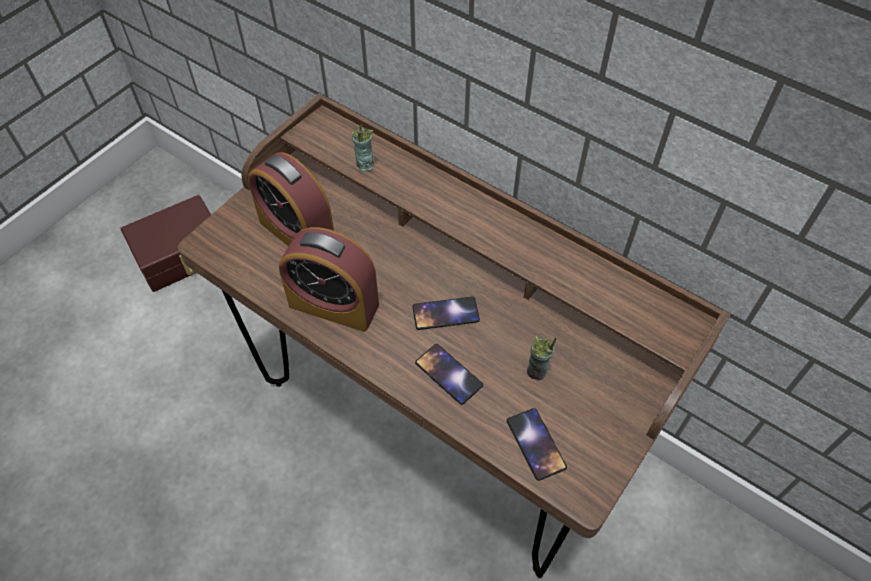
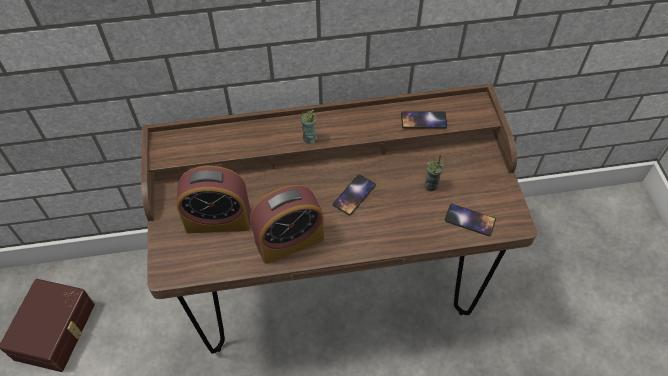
camera: 45 degrees left, 0 degrees up
cup [352,125,374,172] -> cup moved to [301,110,317,143]
phone [415,344,483,405] -> phone moved to [401,111,447,128]

